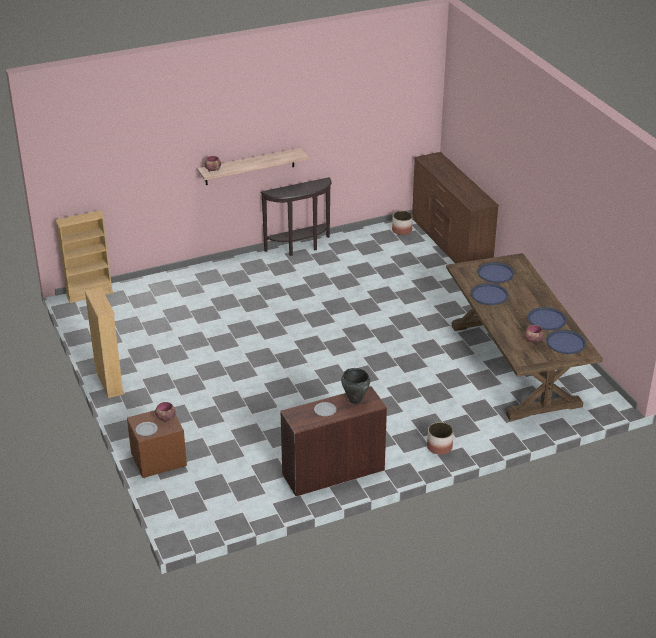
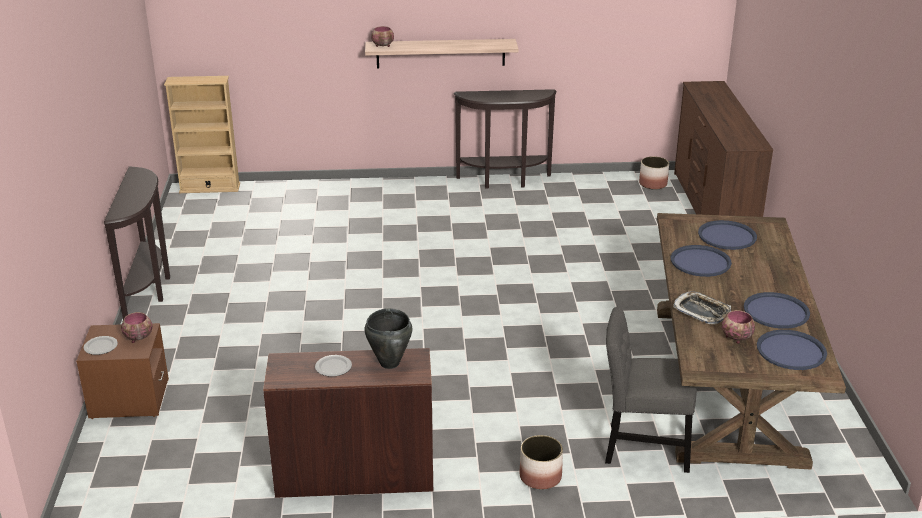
camera: 20 degrees right, 5 degrees down
beige bookcase [85,287,124,398] -> brown console table [104,167,170,320]
none -> grey chair [605,307,697,473]
none -> tray [673,291,731,324]

